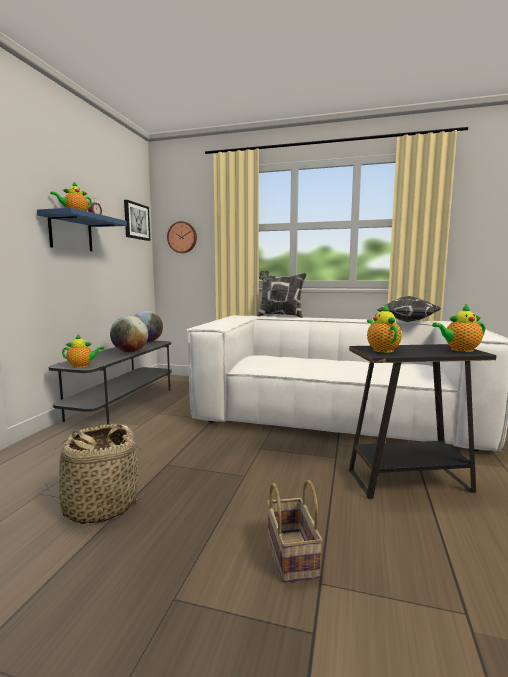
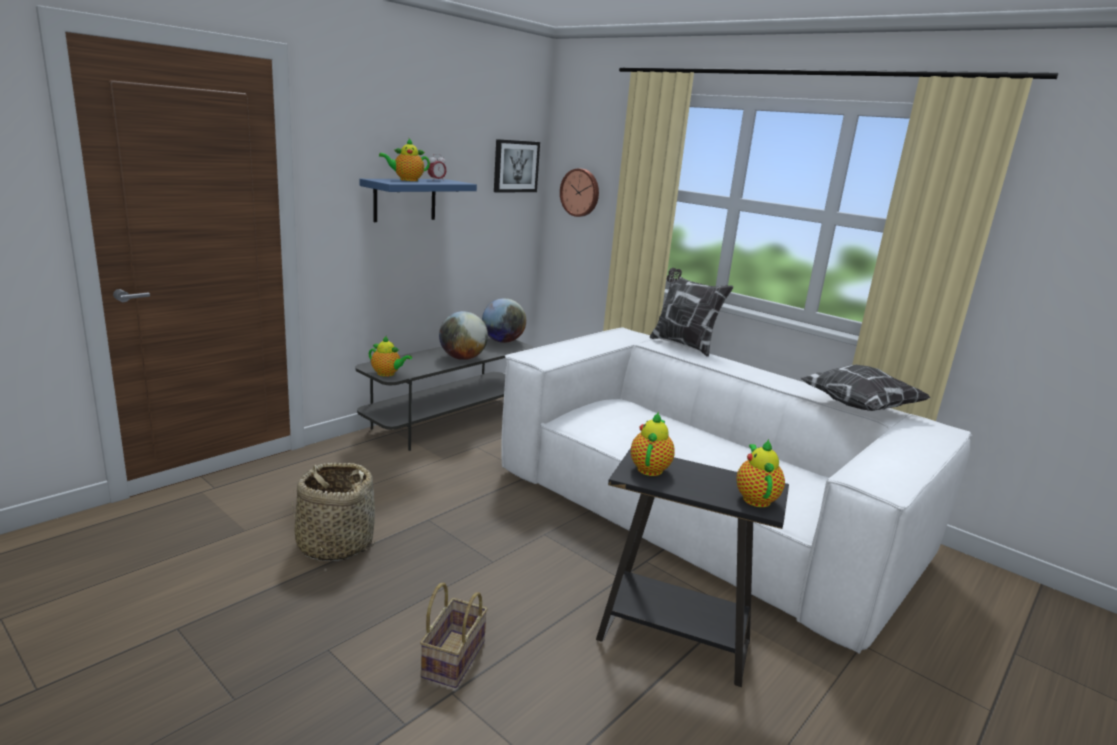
camera: 25 degrees right, 10 degrees up
teapot [432,304,485,352] -> teapot turned 75 degrees clockwise [736,439,785,507]

